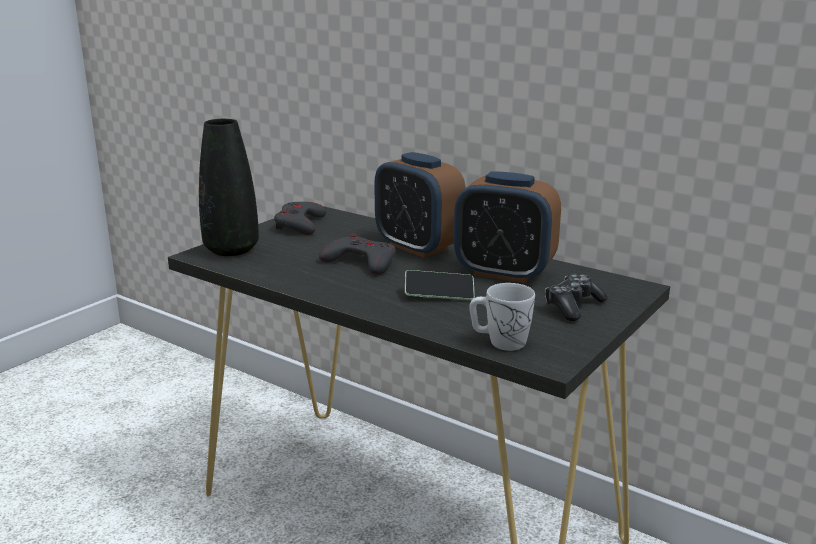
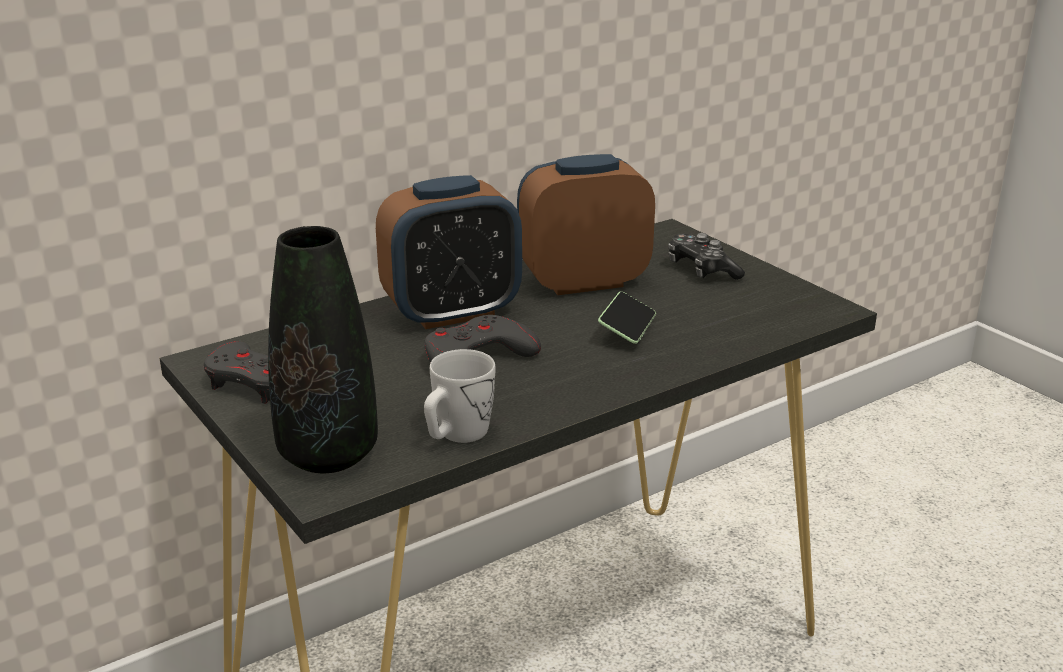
camera: 70 degrees left, 5 degrees up
alarm clock [454,171,561,283] -> alarm clock turned 150 degrees counterclockwise [517,154,655,295]
white mug [469,283,535,351] -> white mug moved to [424,349,495,443]

